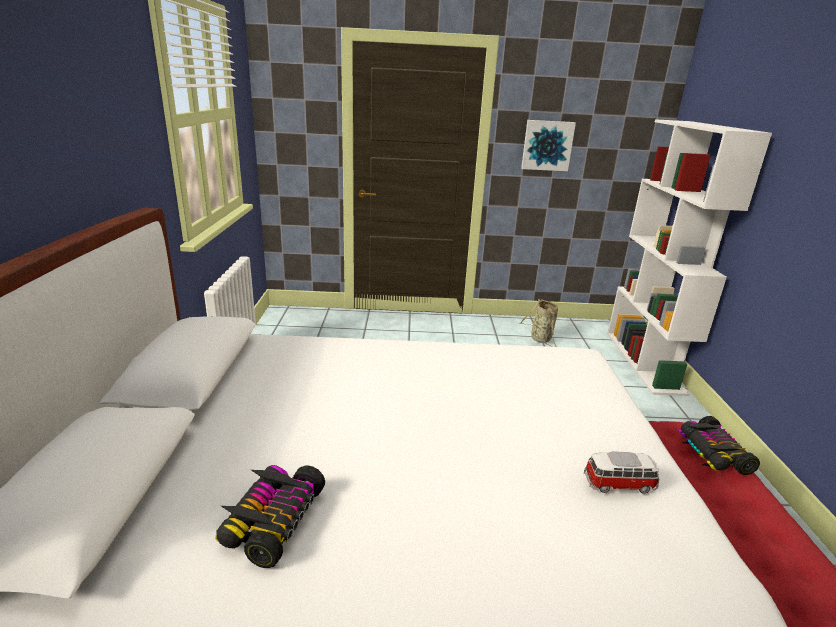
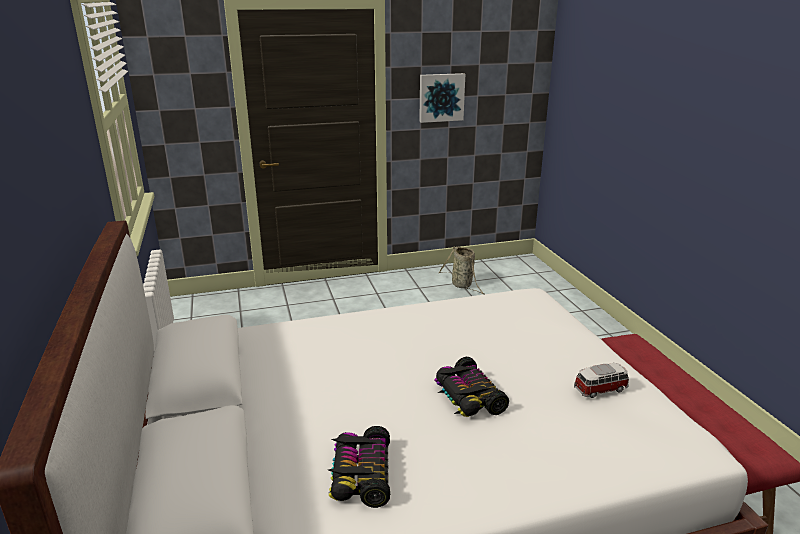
camera: 15 degrees left, 0 degrees up
white bookcase [607,119,772,396] -> none
toy car [679,416,760,475] -> toy car moved to [434,357,509,417]

